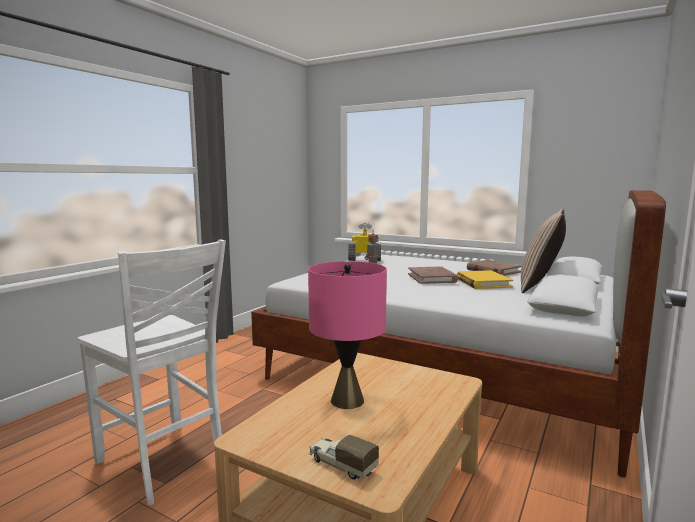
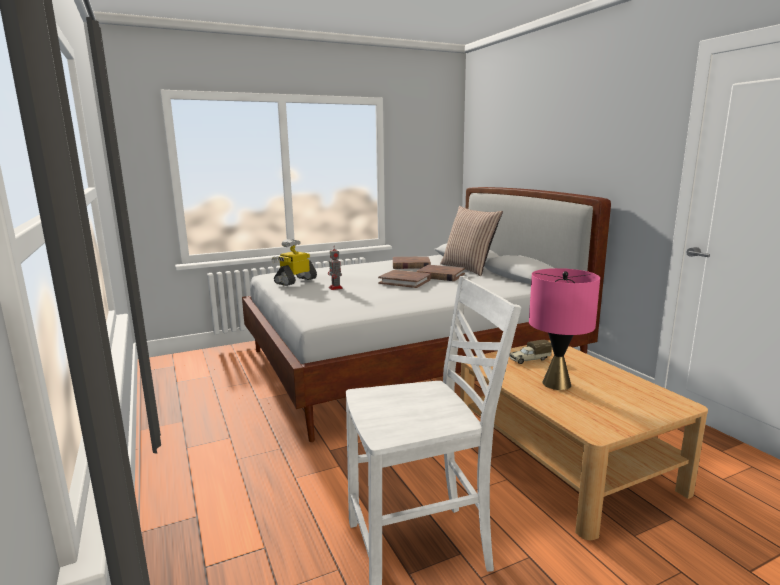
camera: 55 degrees left, 5 degrees up
toy truck [309,435,379,480] -> toy truck moved to [509,340,552,364]
yellow book [457,270,513,289] -> brown book [417,265,465,281]

